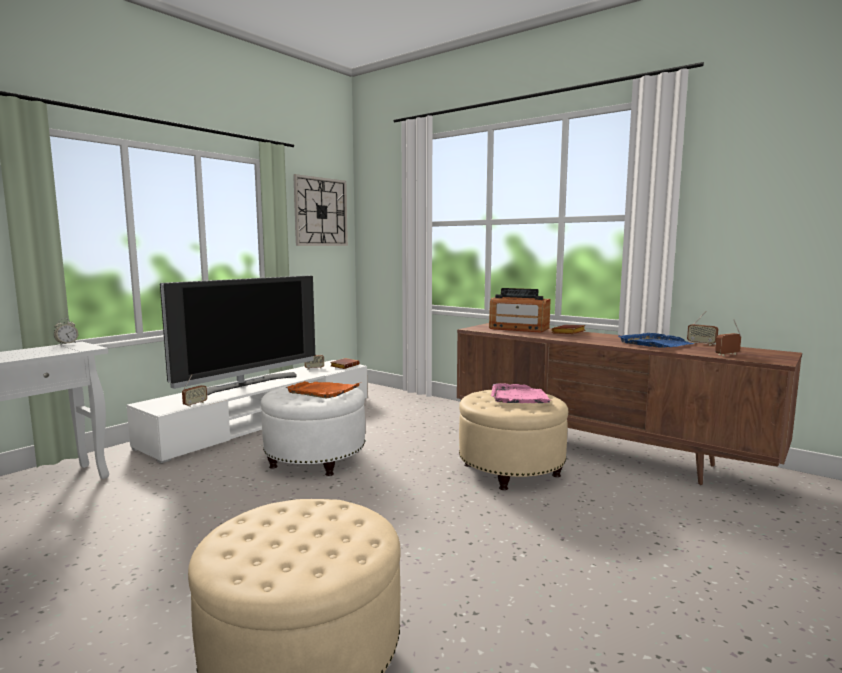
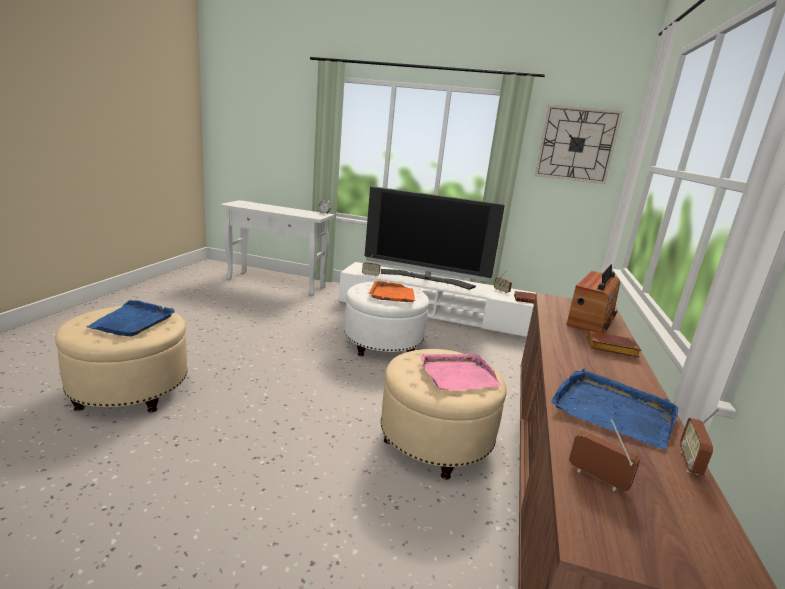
camera: 65 degrees right, 10 degrees up
radio [489,288,551,333] -> radio turned 150 degrees counterclockwise [566,264,620,333]
none -> blue tray [87,300,175,337]

